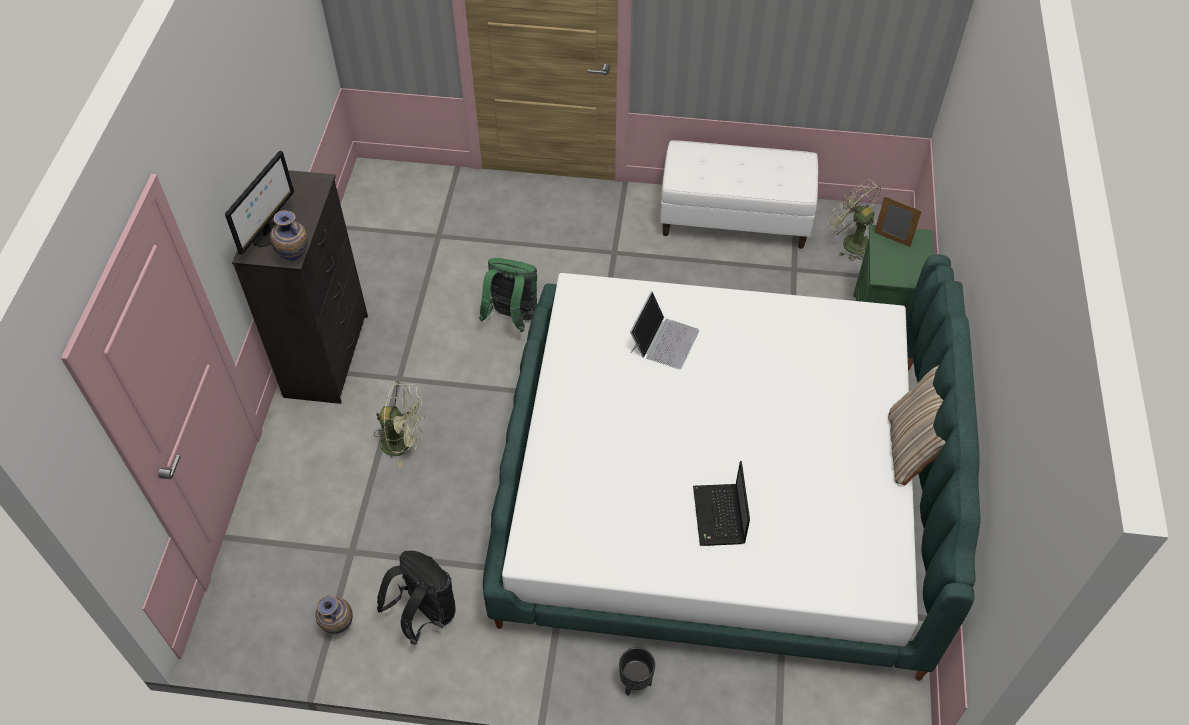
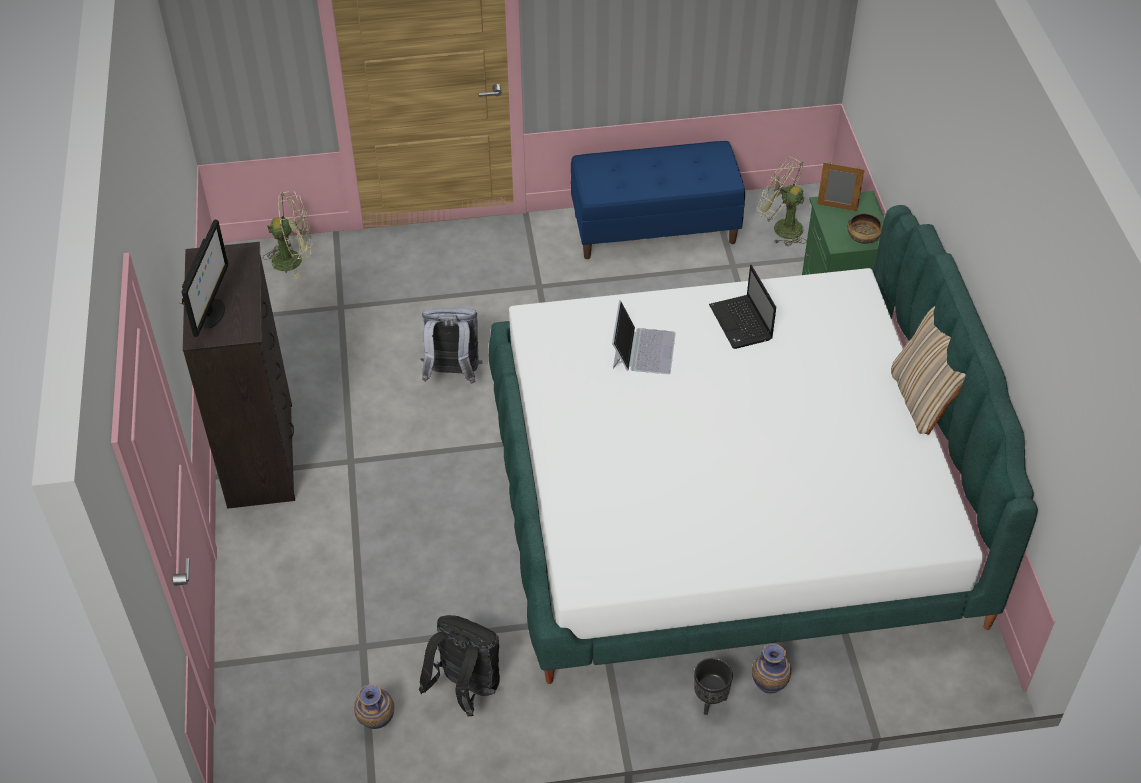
camera: 15 degrees left, 5 degrees down
vase [270,210,308,262] -> vase moved to [752,644,791,693]
green fan [374,382,425,468] -> green fan moved to [263,191,312,279]
green backpack [479,258,537,332] -> grey backpack [421,308,482,384]
white bench [660,140,818,249] -> blue bench [571,141,745,259]
laptop [693,461,750,546] -> laptop moved to [709,265,776,349]
none -> bowl [847,213,882,244]

